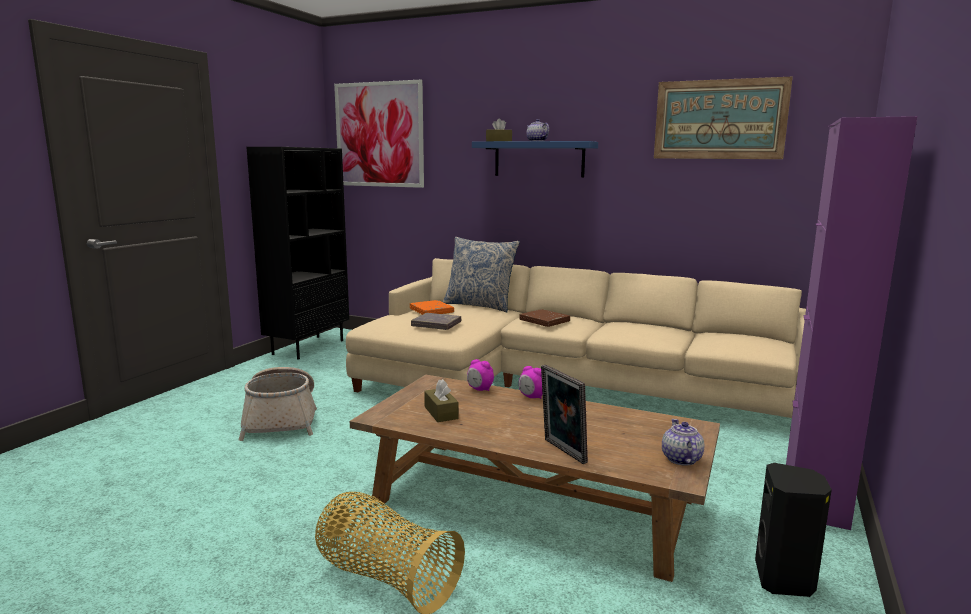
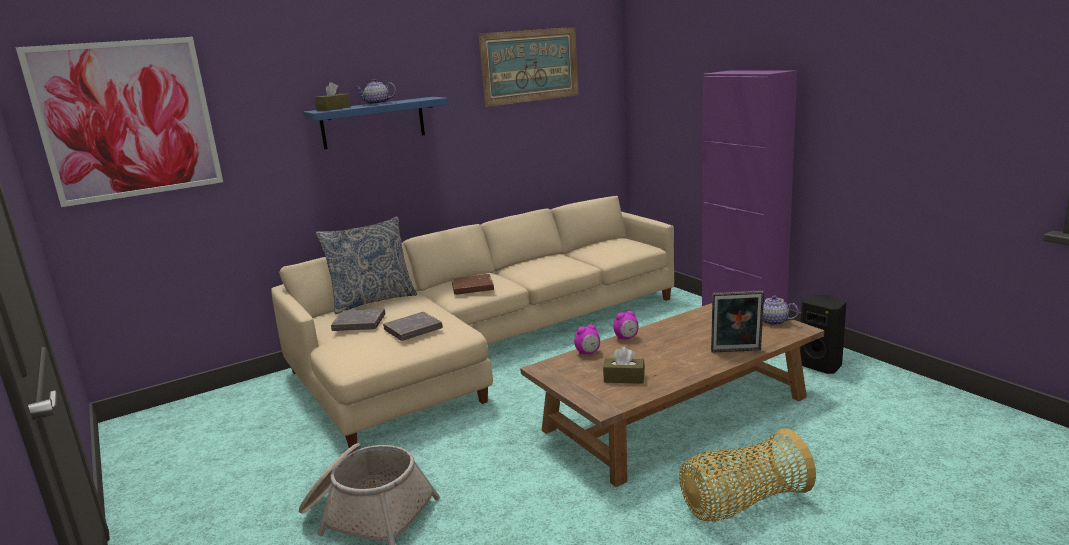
camera: 55 degrees left, 5 degrees up
black bookcase [247,147,349,359] -> none
orange book [410,300,454,315] -> grey book [331,309,385,331]

